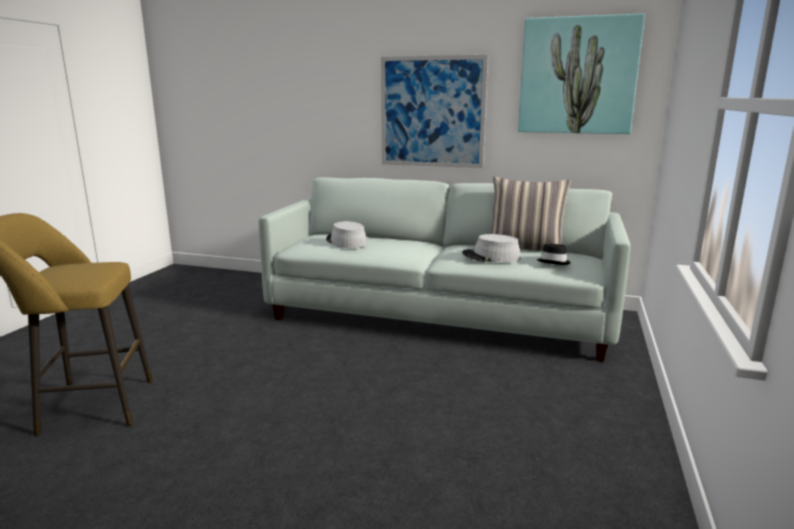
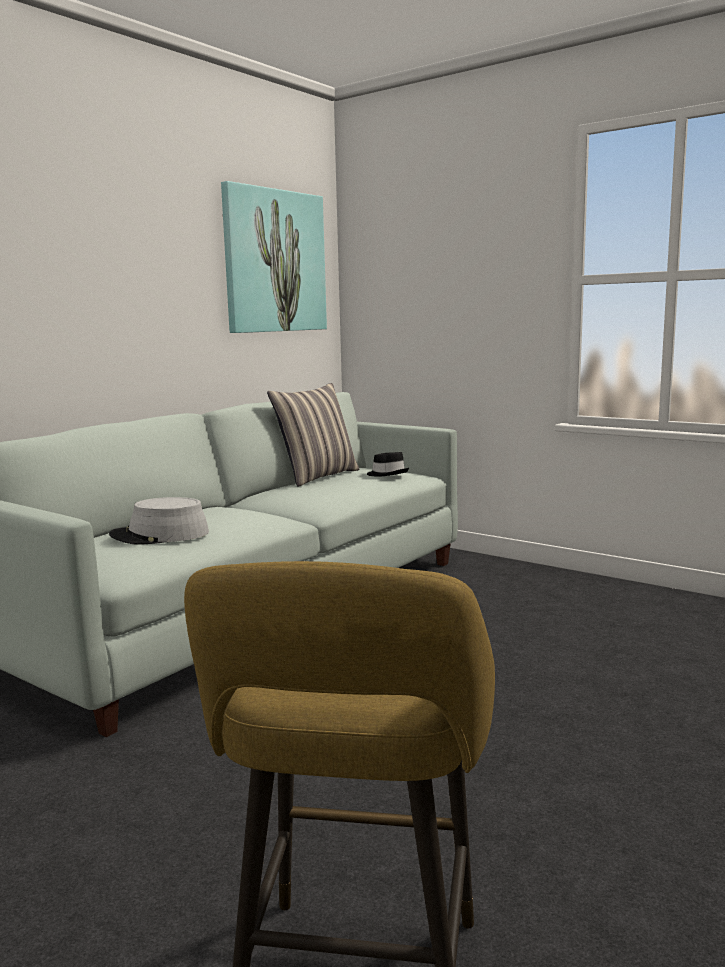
camera: 70 degrees left, 5 degrees down
picture [381,55,488,168] -> none
grey hat [462,234,521,262] -> none

